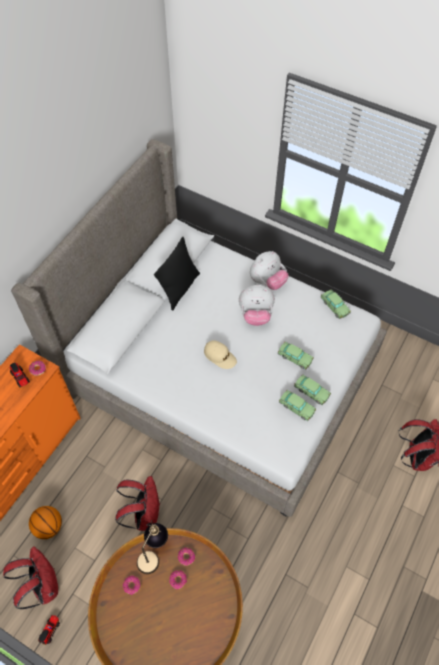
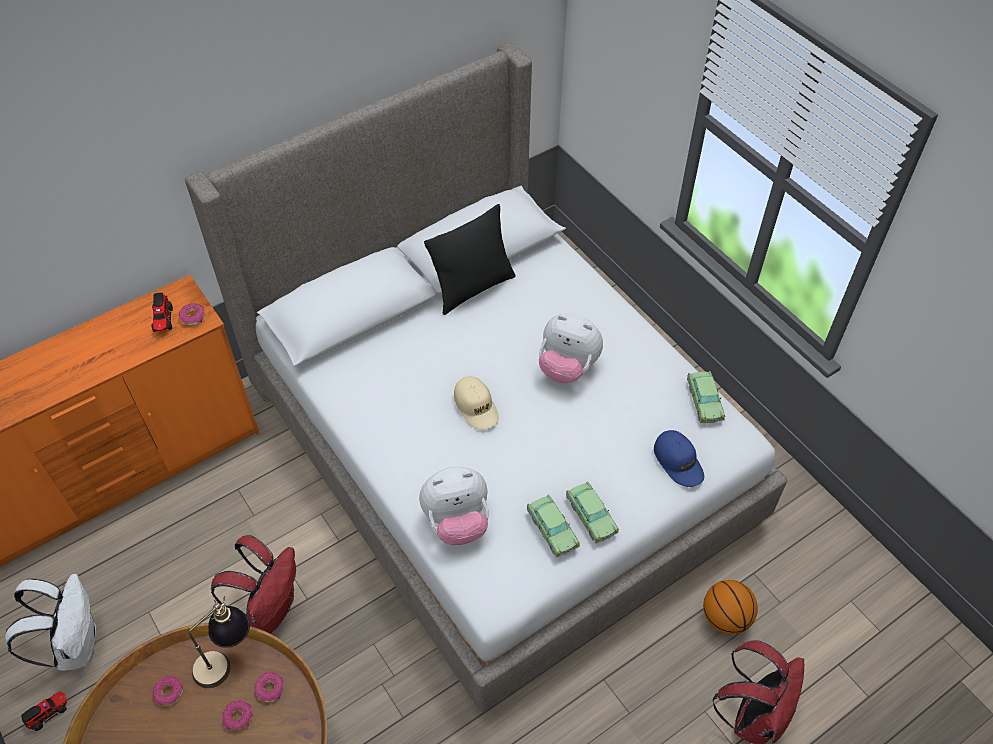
camera: 25 degrees right, 5 degrees down
red backpack [3,546,58,609] -> white backpack [5,574,96,671]
basketball [29,506,62,539] -> basketball moved to [703,580,758,634]
plush toy [250,251,289,290] -> plush toy moved to [419,467,489,545]
toy car [278,342,314,369] -> none
none -> blue cap [654,430,704,487]

